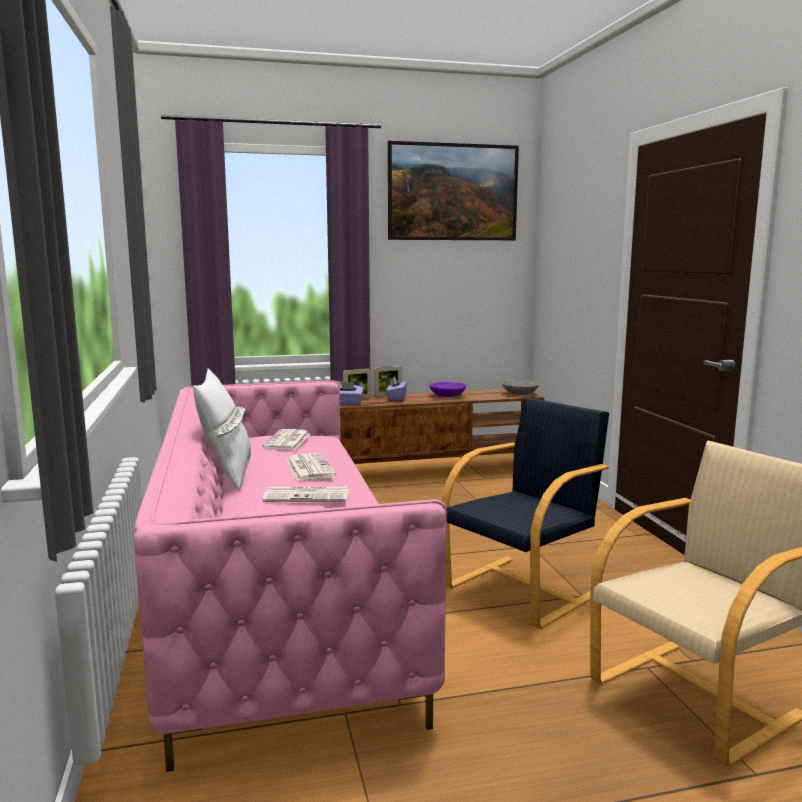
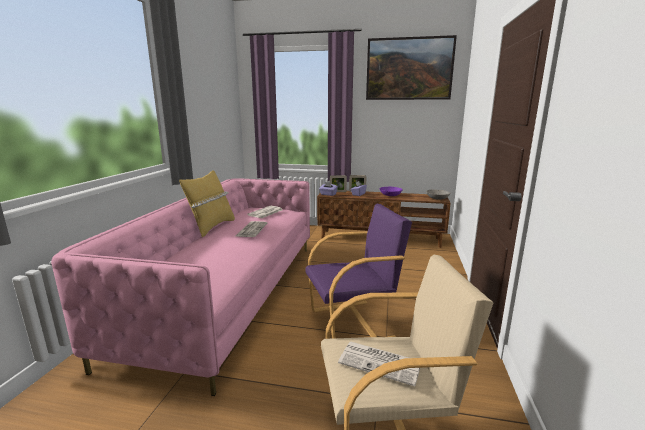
camera: 25 degrees right, 5 degrees up
white pillow [193,368,251,491] -> yellow pillow [179,170,235,237]
newspaper [262,487,349,502] -> newspaper moved to [338,342,420,386]
black armchair [441,397,609,629] -> purple armchair [306,204,412,339]

